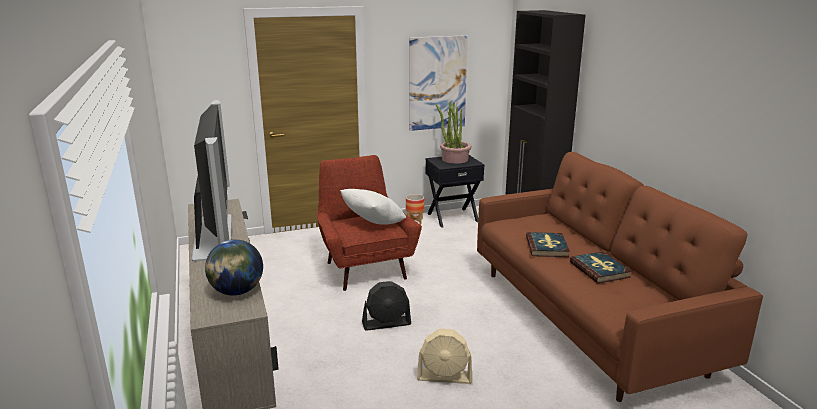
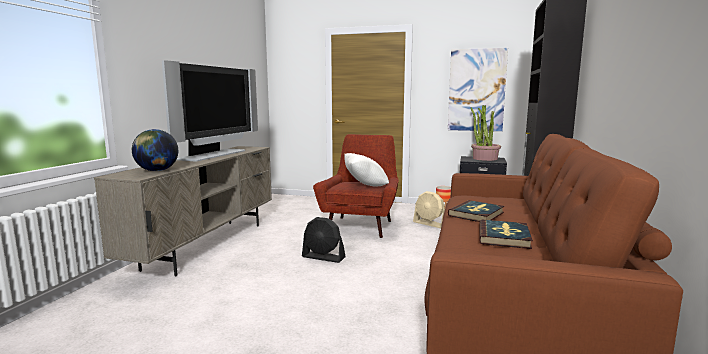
camera: 35 degrees right, 10 degrees down
beige fan [417,329,472,384] -> beige fan moved to [413,191,445,228]

